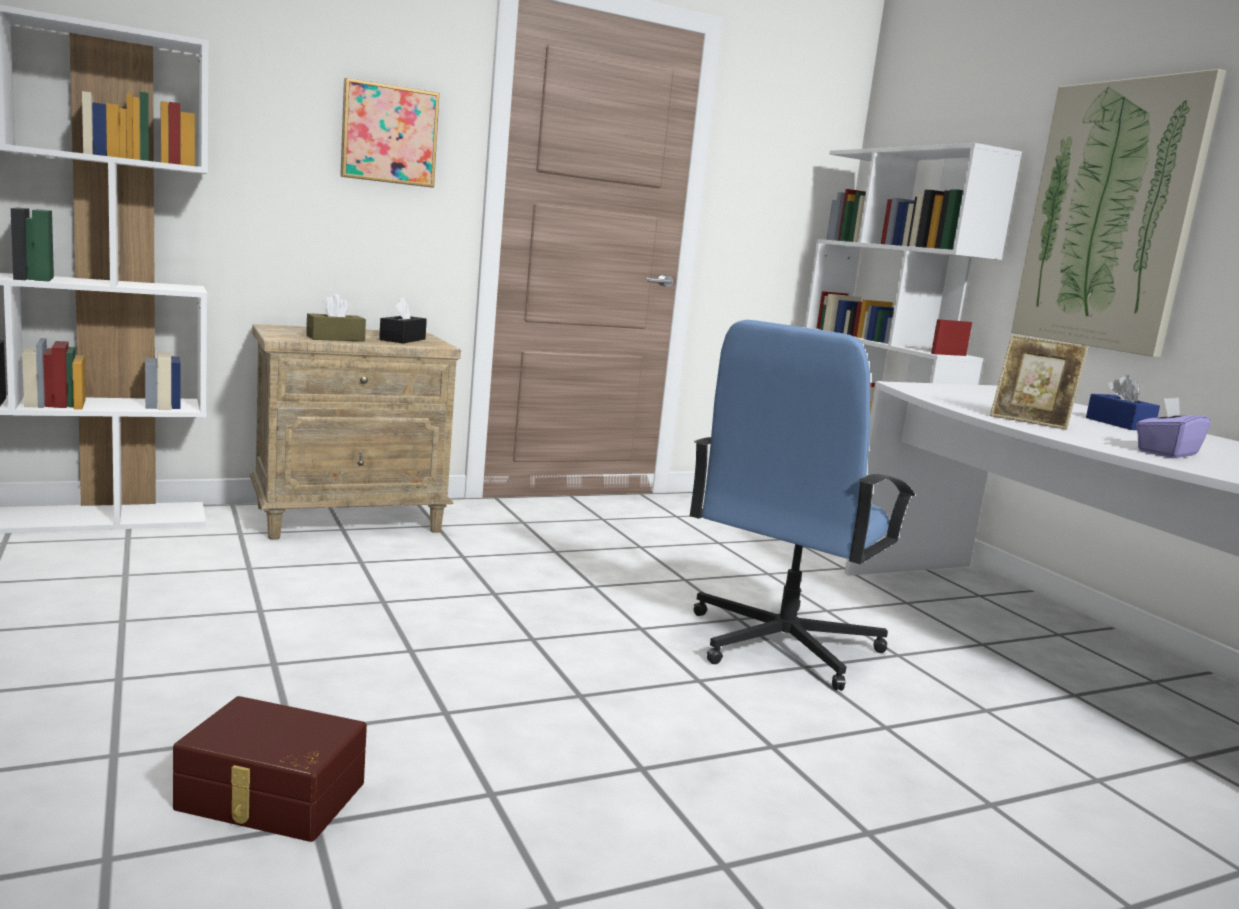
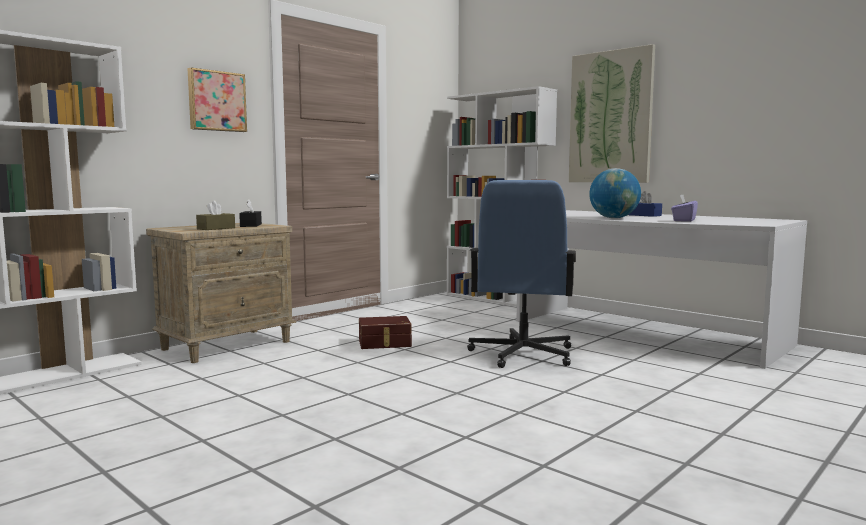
camera: 20 degrees left, 5 degrees down
brown storage box [173,696,367,842] -> brown storage box moved to [359,316,412,349]
picture frame [990,334,1089,430] -> globe [589,168,641,218]

